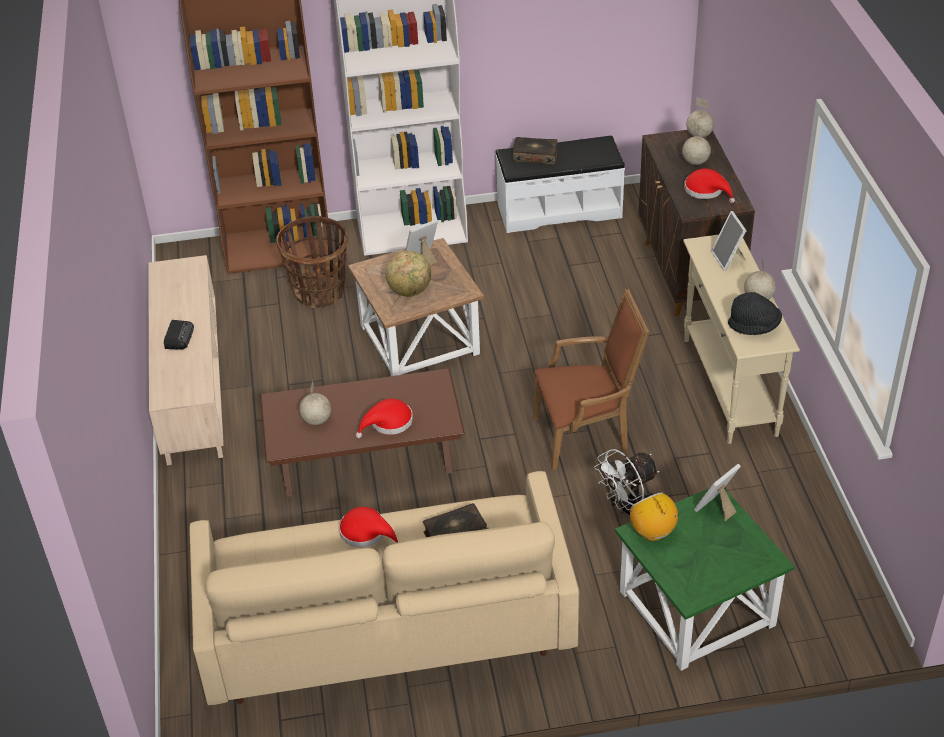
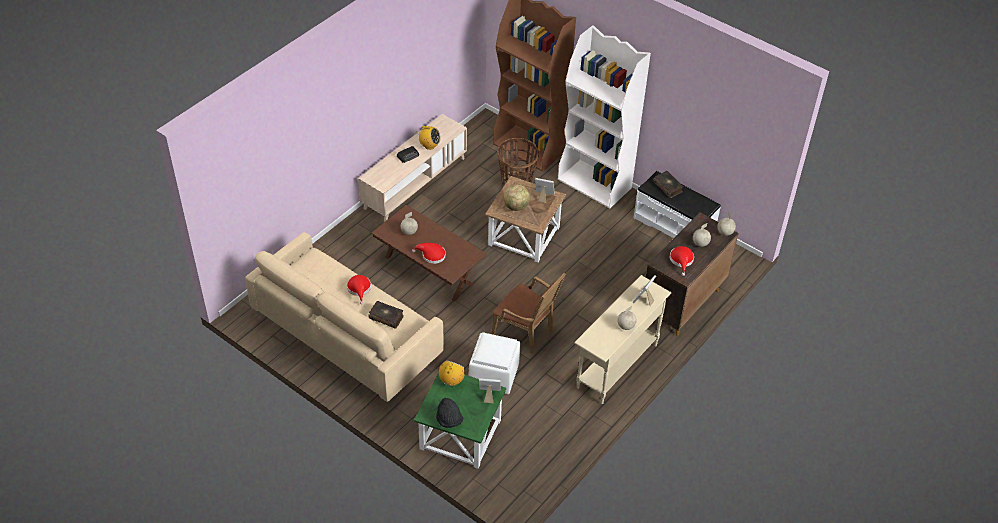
camera: 45 degrees right, 5 degrees up
white fan [594,449,659,515] -> white ottoman [469,332,520,394]
black hat [728,292,782,335] -> black hat moved to [436,398,463,428]
none -> radio [419,126,441,150]

